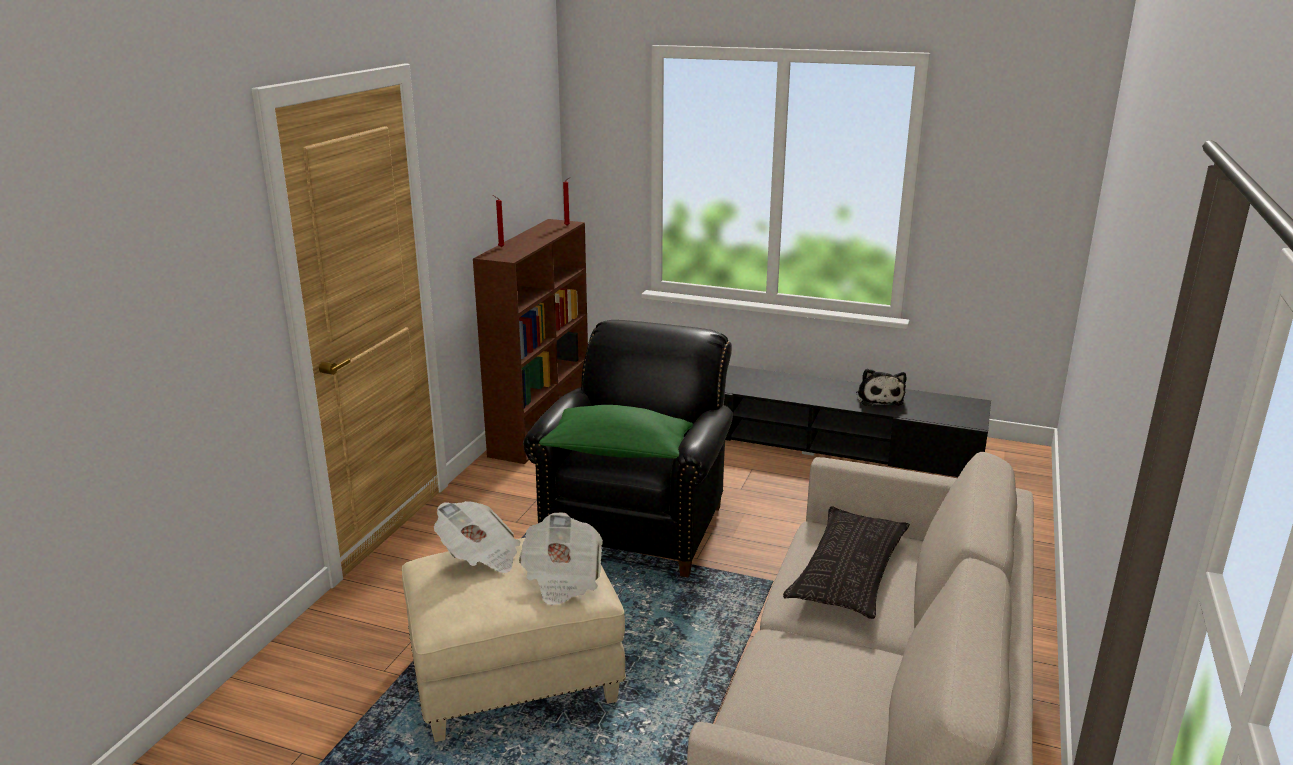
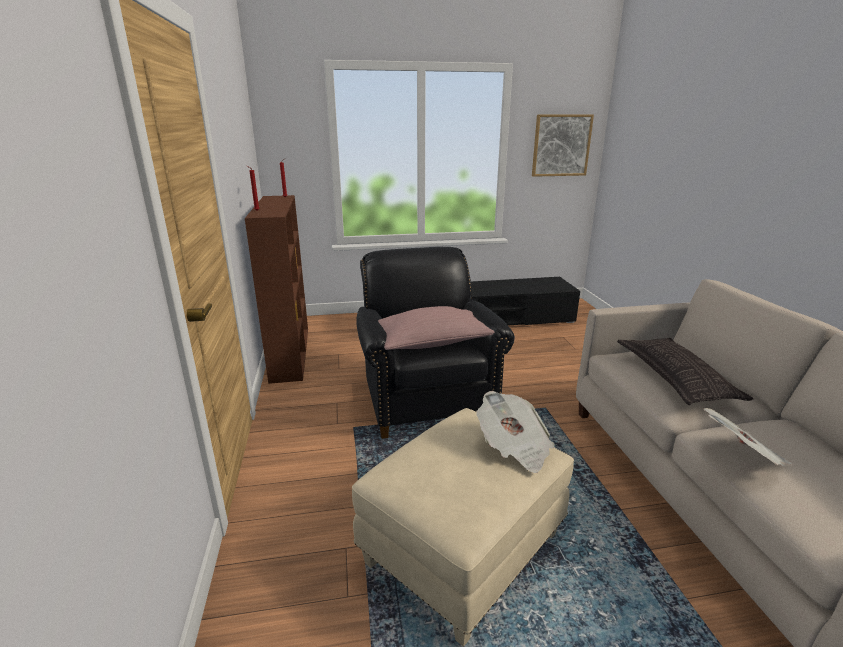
camera: 30 degrees left, 0 degrees up
newspaper [434,501,520,573] -> newspaper moved to [703,408,793,467]
green pillow [539,405,693,459] -> pink pillow [378,306,494,350]
plush toy [856,369,906,406] -> none
none -> picture [532,115,594,177]

